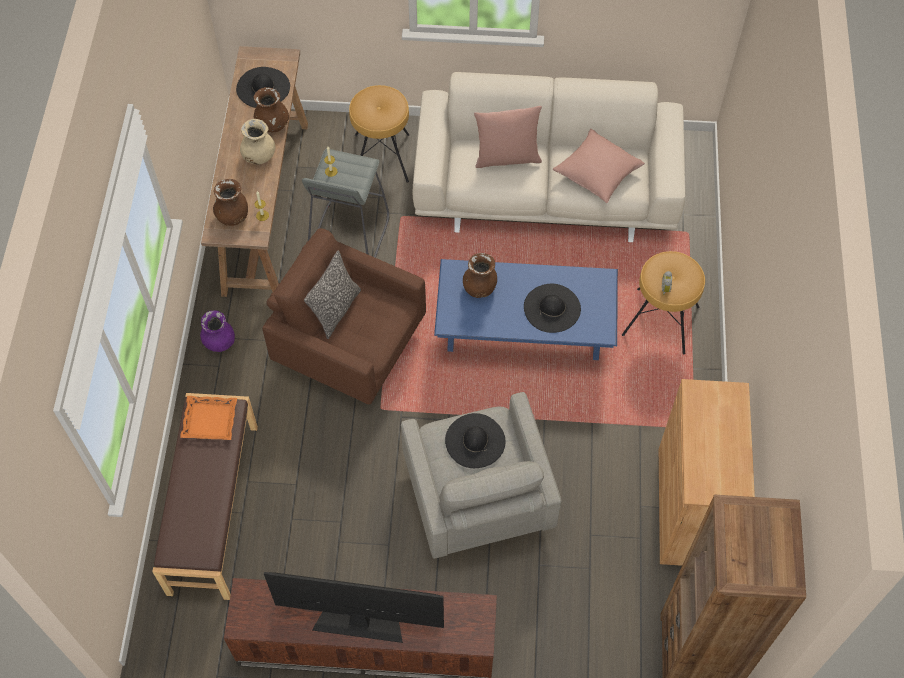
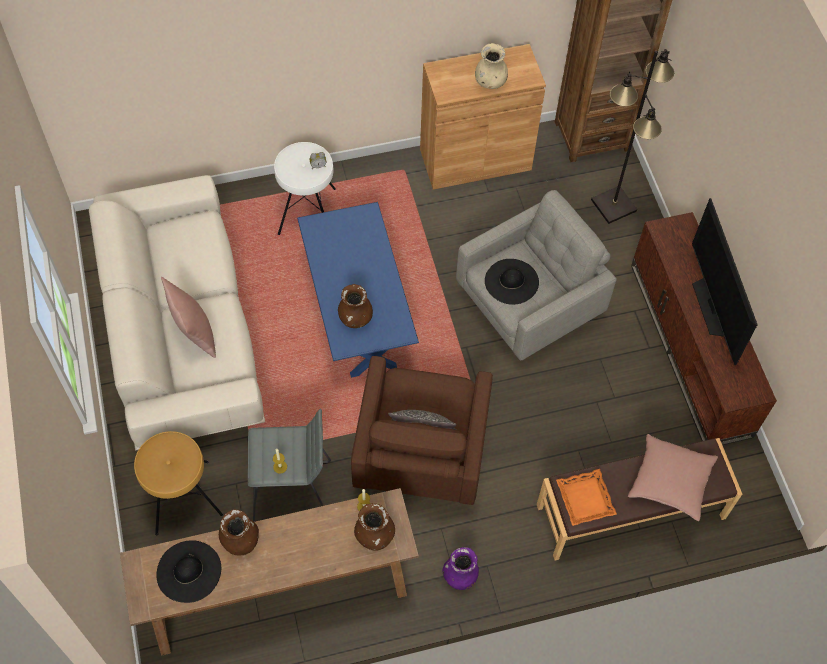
camera: 110 degrees left, 0 degrees up
beige vase [240,119,275,165] -> beige vase moved to [475,43,508,89]
black hat [524,284,581,333] -> none
pink pillow [553,129,645,203] -> pink pillow moved to [628,434,718,521]
brown stool [622,251,705,354] -> white stool [274,142,336,235]
none -> black floor lamp [591,49,674,224]

